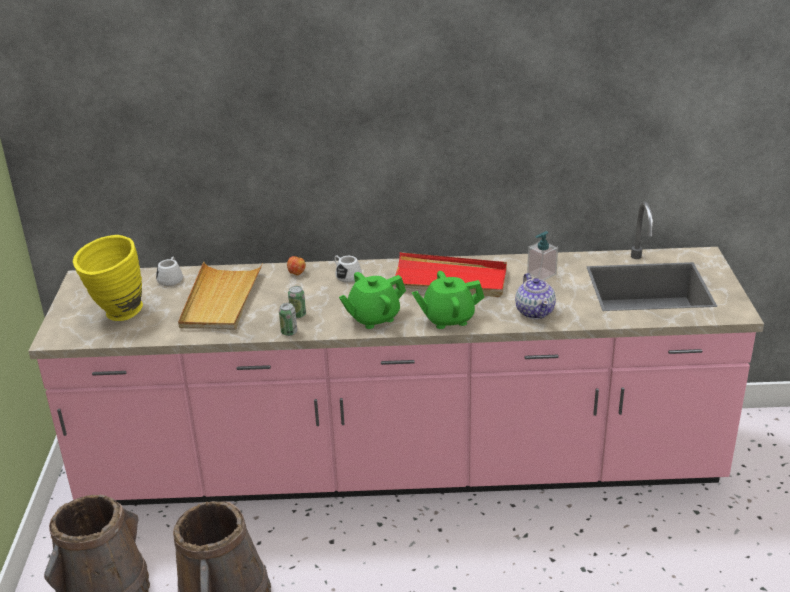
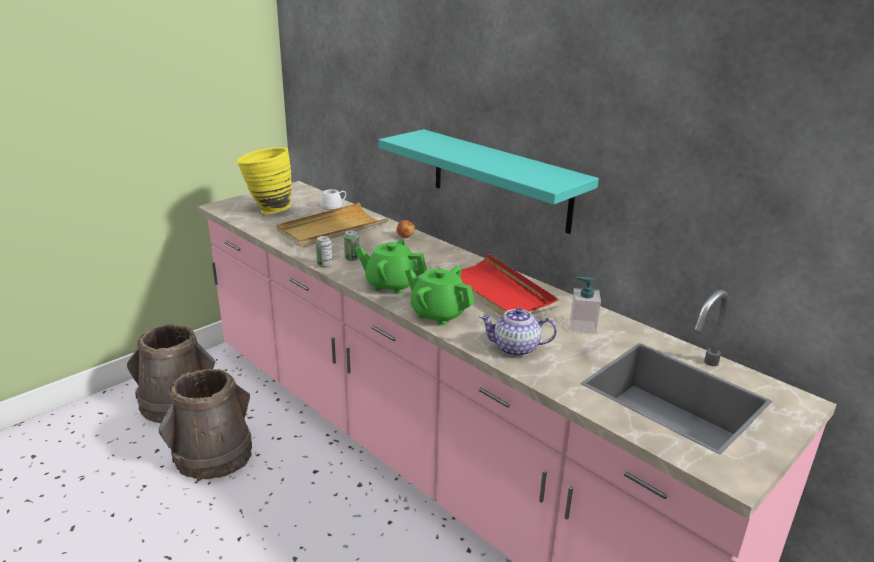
camera: 45 degrees right, 5 degrees down
white mug [334,256,362,283] -> none
teapot [515,273,556,319] -> teapot turned 60 degrees clockwise [479,308,557,357]
none -> turquoise shelf [378,129,599,234]

